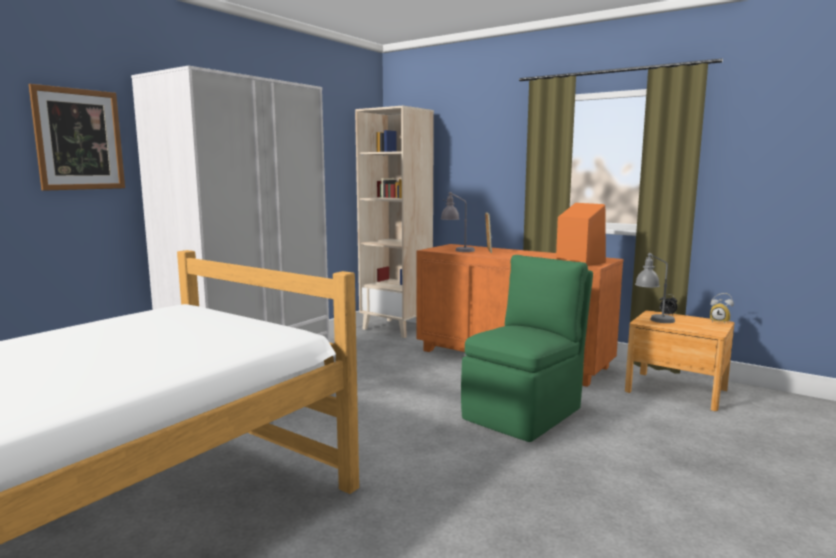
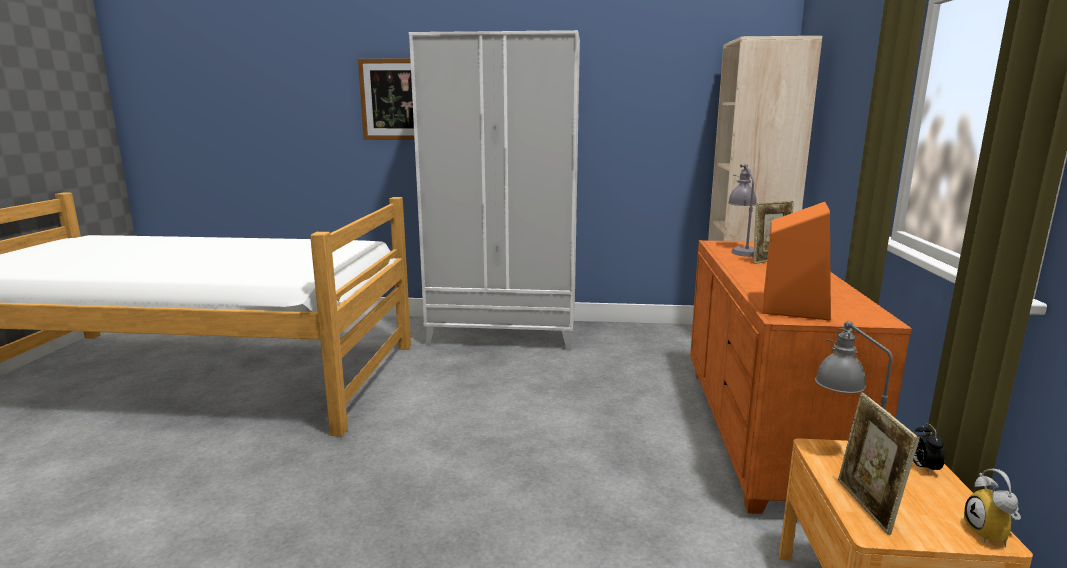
camera: 60 degrees right, 5 degrees up
green chair [461,255,593,442] -> none
none -> picture frame [838,393,920,535]

